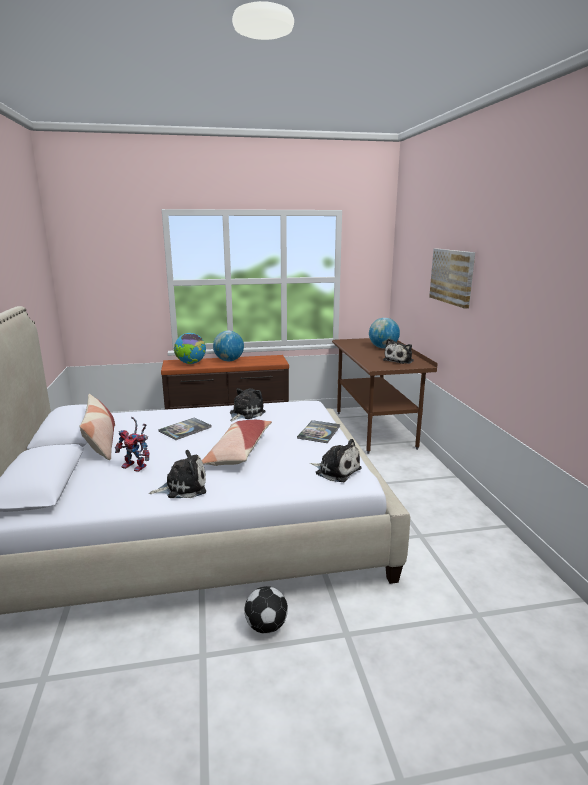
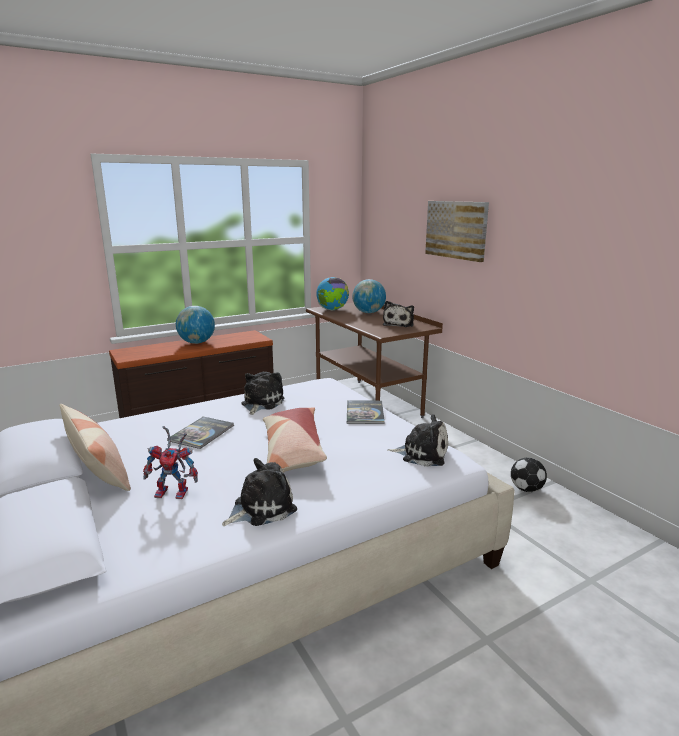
camera: 20 degrees left, 0 degrees up
globe [174,333,206,364] -> globe moved to [316,277,349,310]
football [244,586,288,634] -> football moved to [511,457,547,492]

